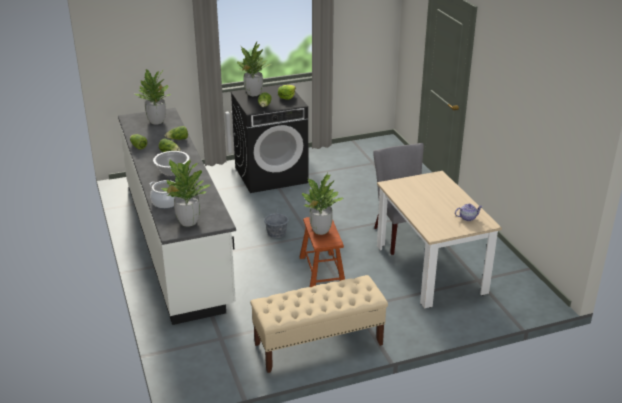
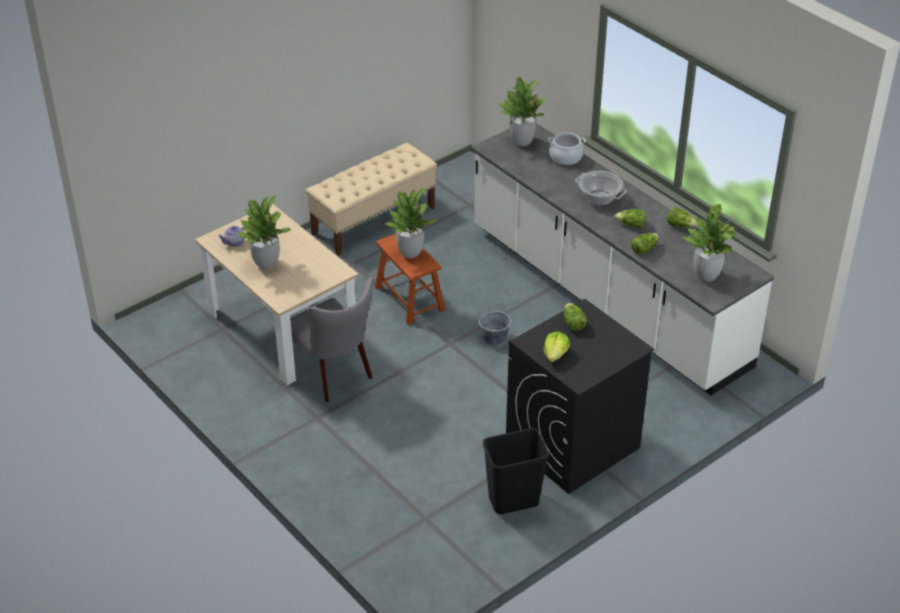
camera: 160 degrees right, 10 degrees up
potted plant [237,42,271,96] -> potted plant moved to [236,195,291,270]
none -> black trash can [483,428,549,514]

